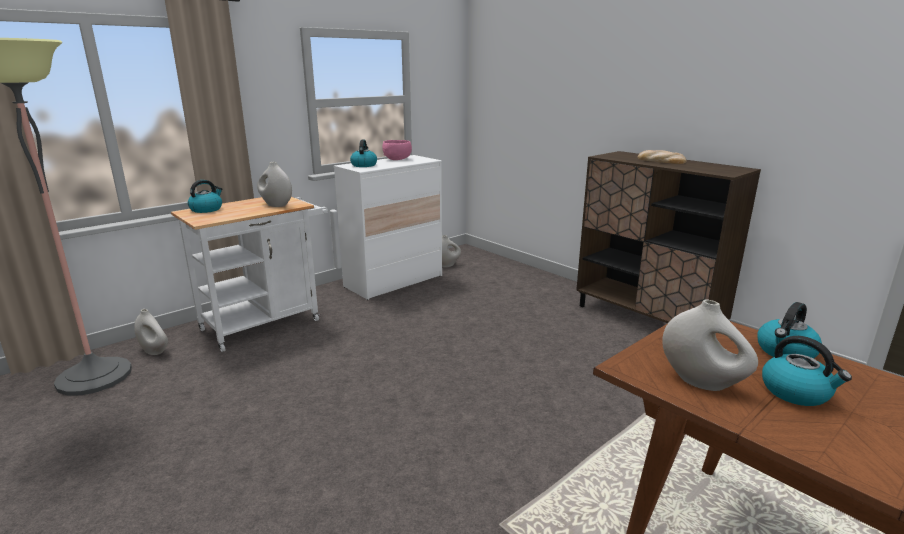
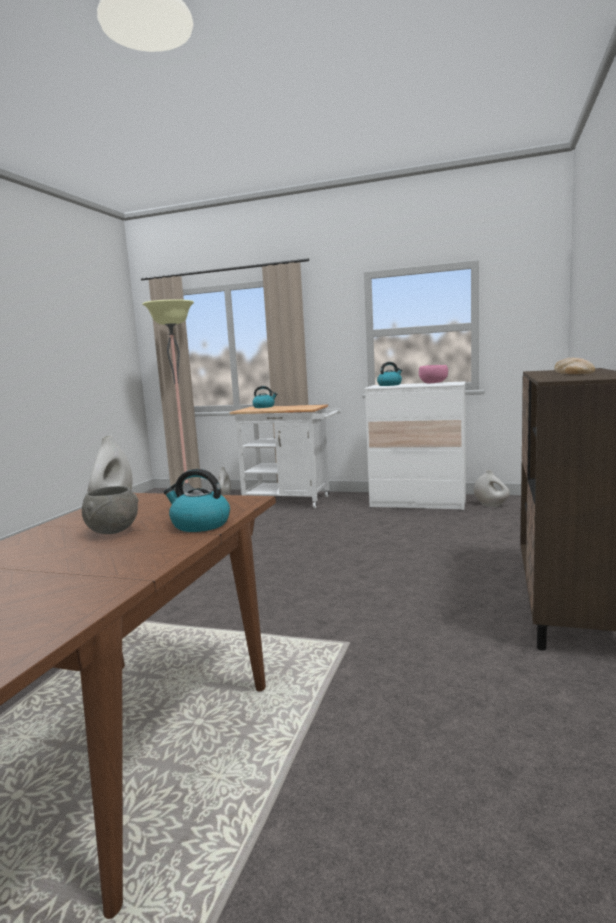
camera: 60 degrees right, 10 degrees down
white vase [257,162,292,207] -> none
kettle [762,336,852,406] -> grey bowl [82,486,139,534]

